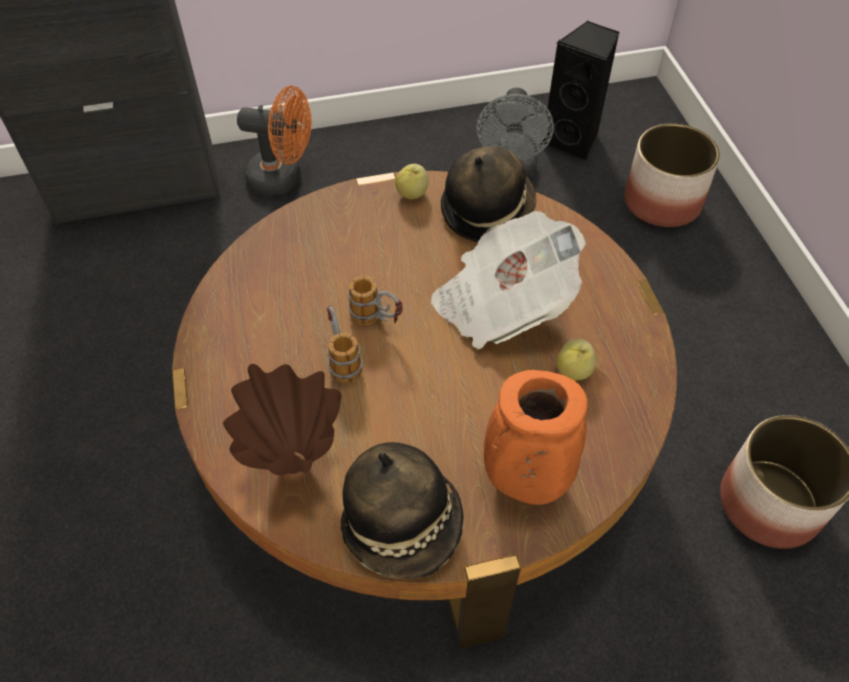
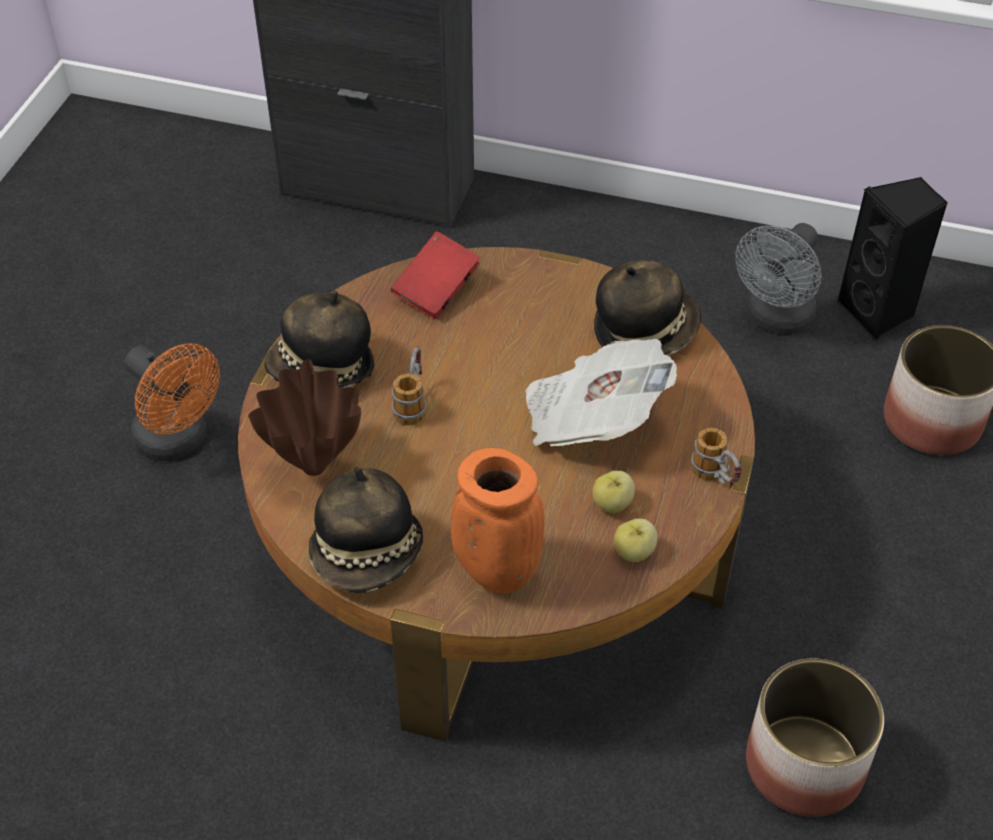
camera: 30 degrees right, 5 degrees down
orange fan [237,86,311,195] -> orange fan moved to [125,343,220,461]
mug [348,276,403,325] -> mug moved to [691,428,742,489]
apple [395,164,429,199] -> apple moved to [614,519,658,562]
none -> hat [264,291,374,388]
none -> red book [391,231,480,319]

